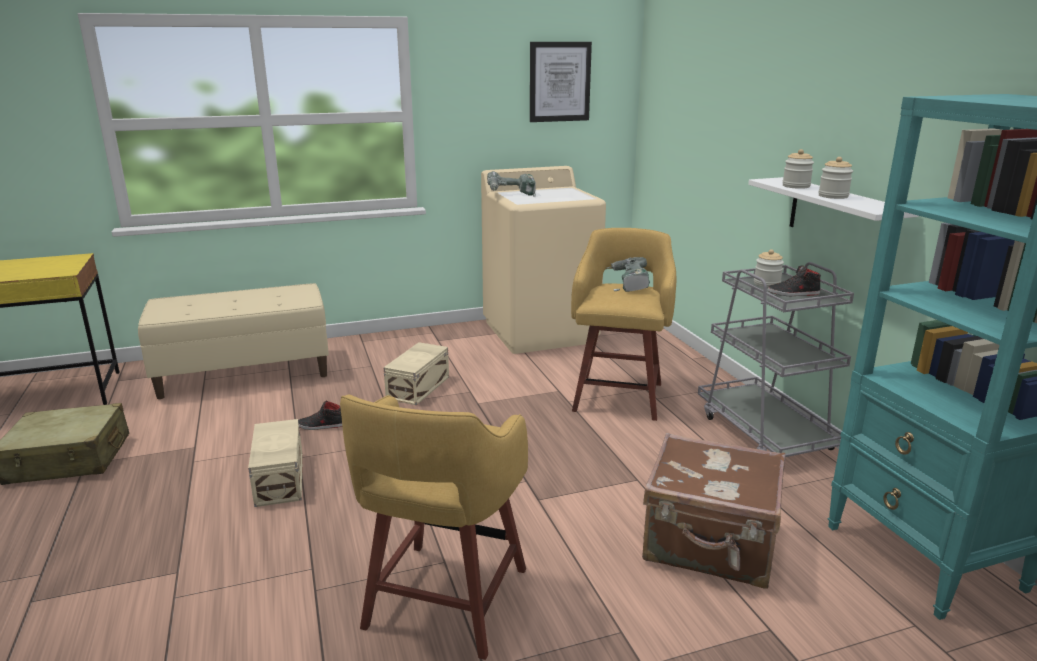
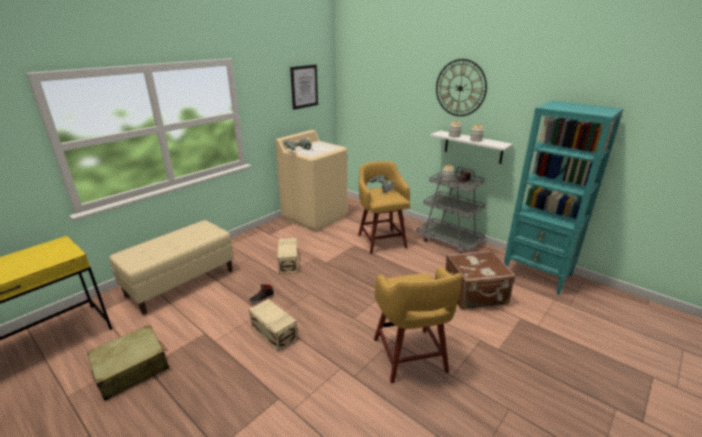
camera: 30 degrees left, 5 degrees up
none -> wall clock [436,59,487,116]

